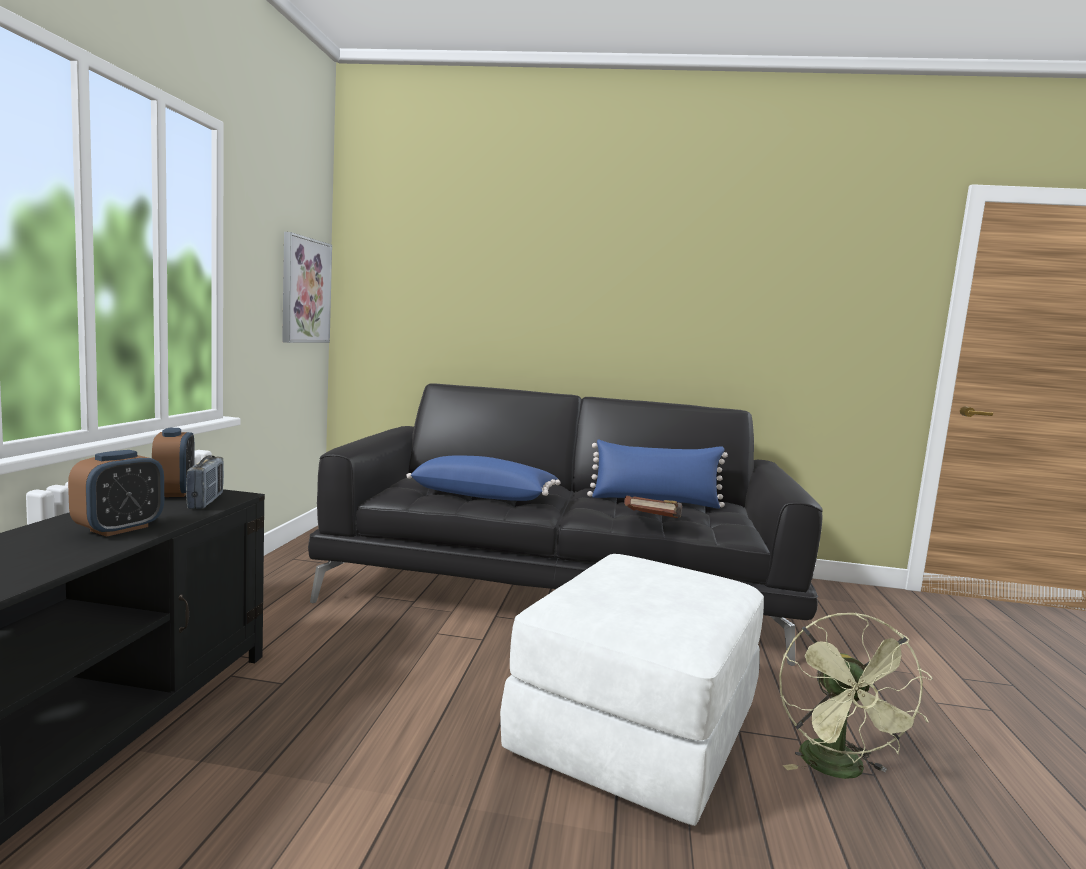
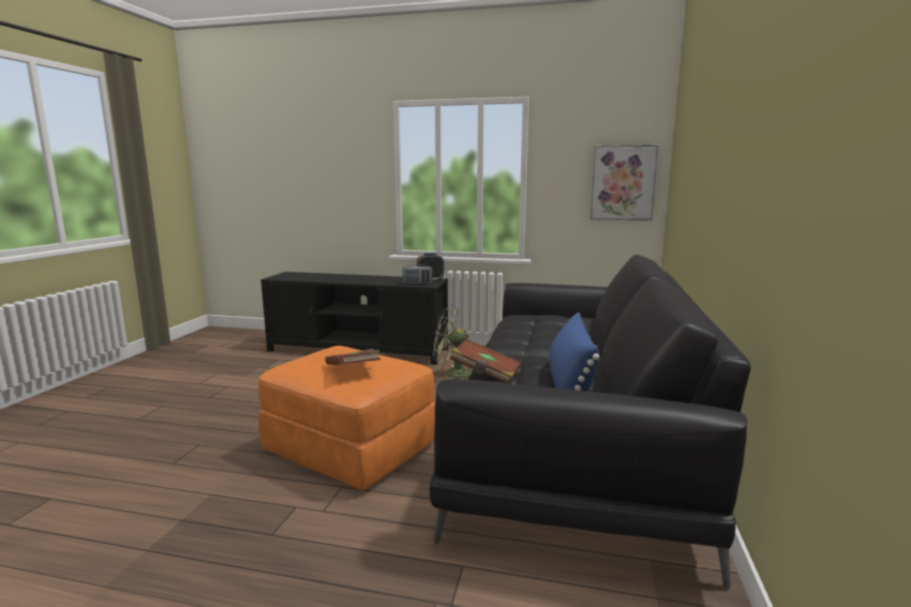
camera: 95 degrees right, 5 degrees up
alarm clock [68,450,164,537] -> none
blue pillow [406,455,561,501] -> none
white ottoman [500,554,764,826] -> orange ottoman [258,346,435,491]
green fan [779,612,933,779] -> green fan moved to [433,308,471,380]
none -> brown book [325,349,380,365]

